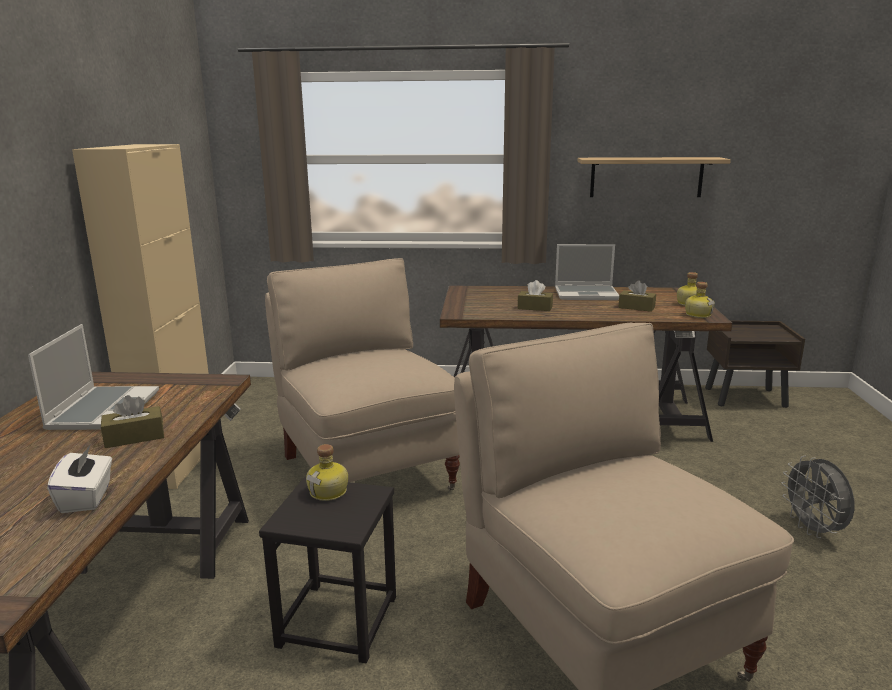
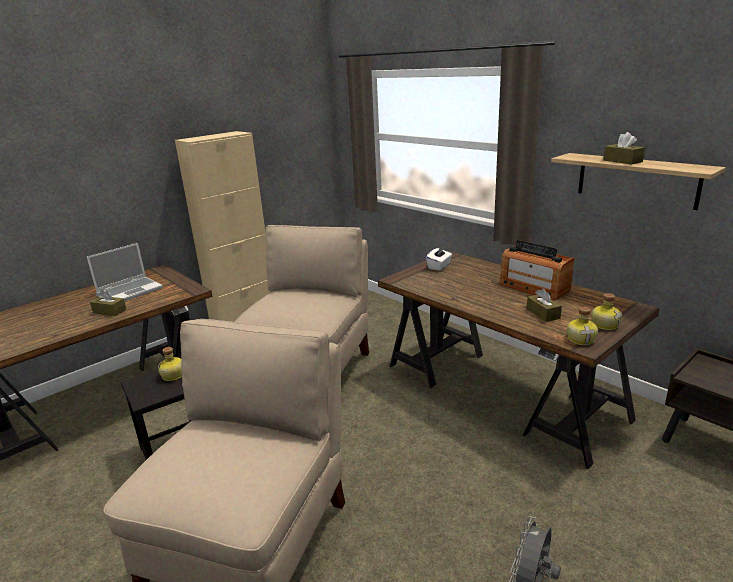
camera: 45 degrees right, 5 degrees up
white tissue box [47,444,112,513] -> white tissue box moved to [426,246,452,271]
brown tissue box [518,280,553,311] -> brown tissue box moved to [603,132,645,165]
laptop [555,244,619,300] -> radio [500,240,574,300]

